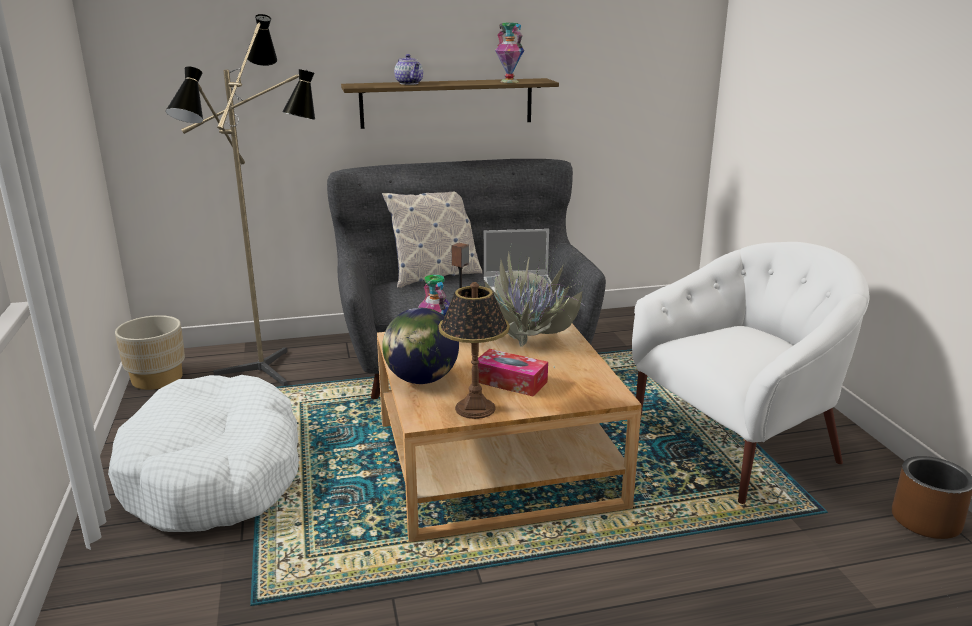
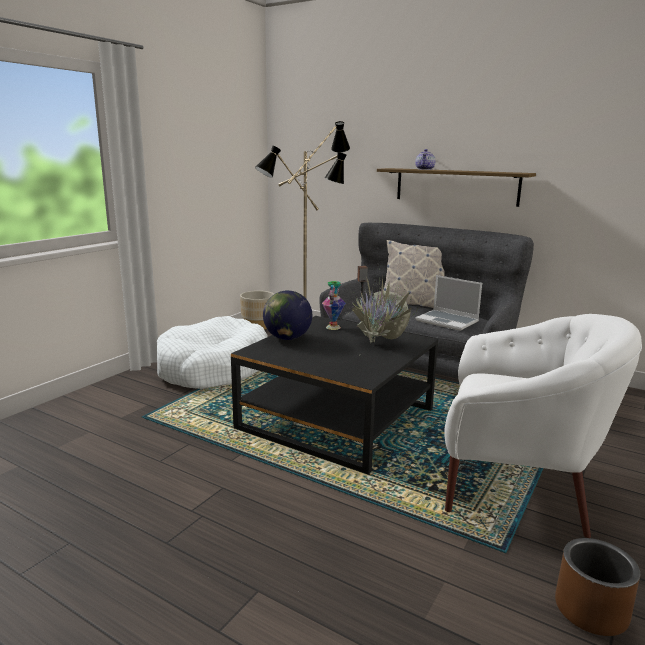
camera: 45 degrees right, 5 degrees down
beige coffee table [377,324,642,542] -> black coffee table [231,316,438,474]
table lamp [438,282,510,419] -> none
tissue box [478,349,548,396] -> none
vase [495,22,524,83] -> none

